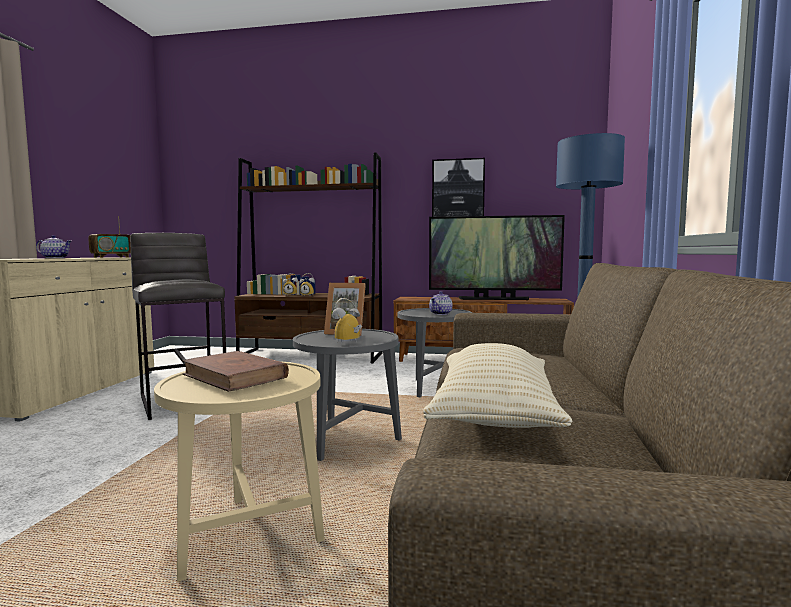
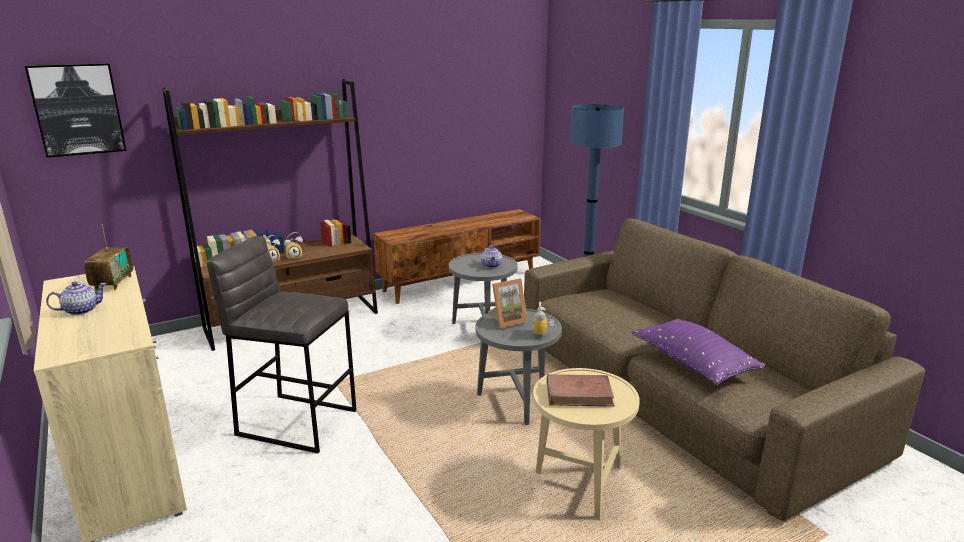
camera: 40 degrees left, 15 degrees up
beige pillow [423,343,572,428] -> purple pillow [632,319,766,385]
television [429,215,565,300] -> none
picture [432,158,485,217] -> picture moved to [25,63,126,158]

